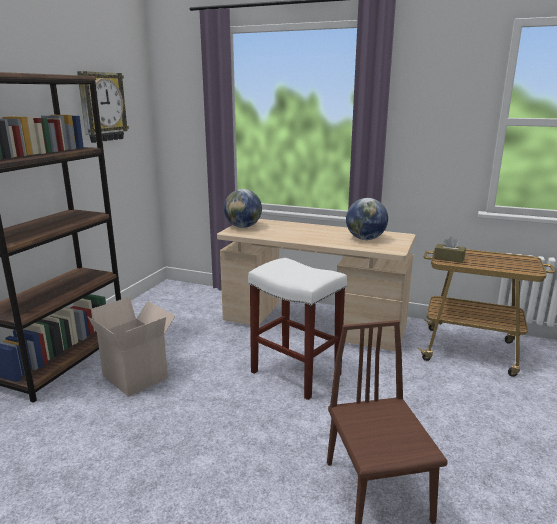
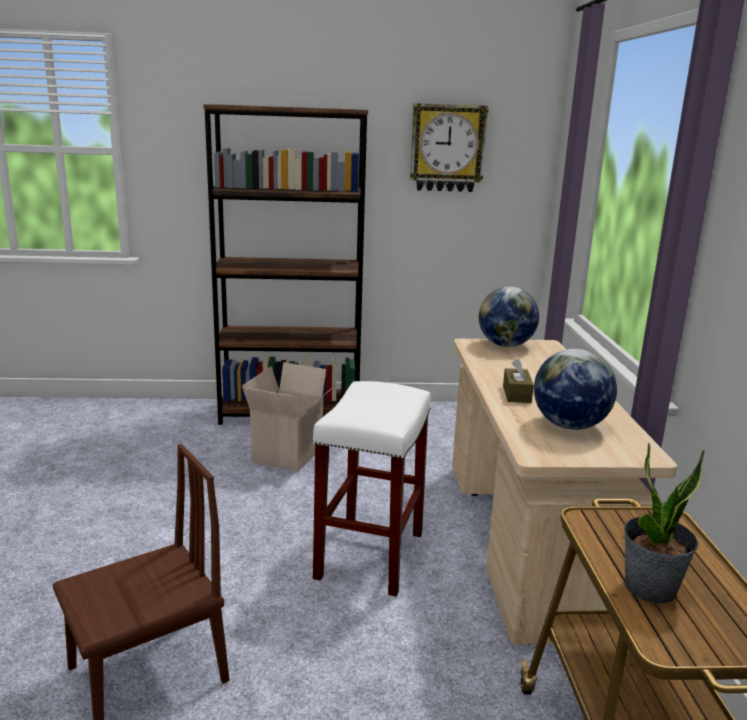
camera: 65 degrees right, 0 degrees up
brown tissue box [434,237,466,263] -> brown tissue box moved to [503,358,534,403]
none -> potted plant [624,443,704,603]

